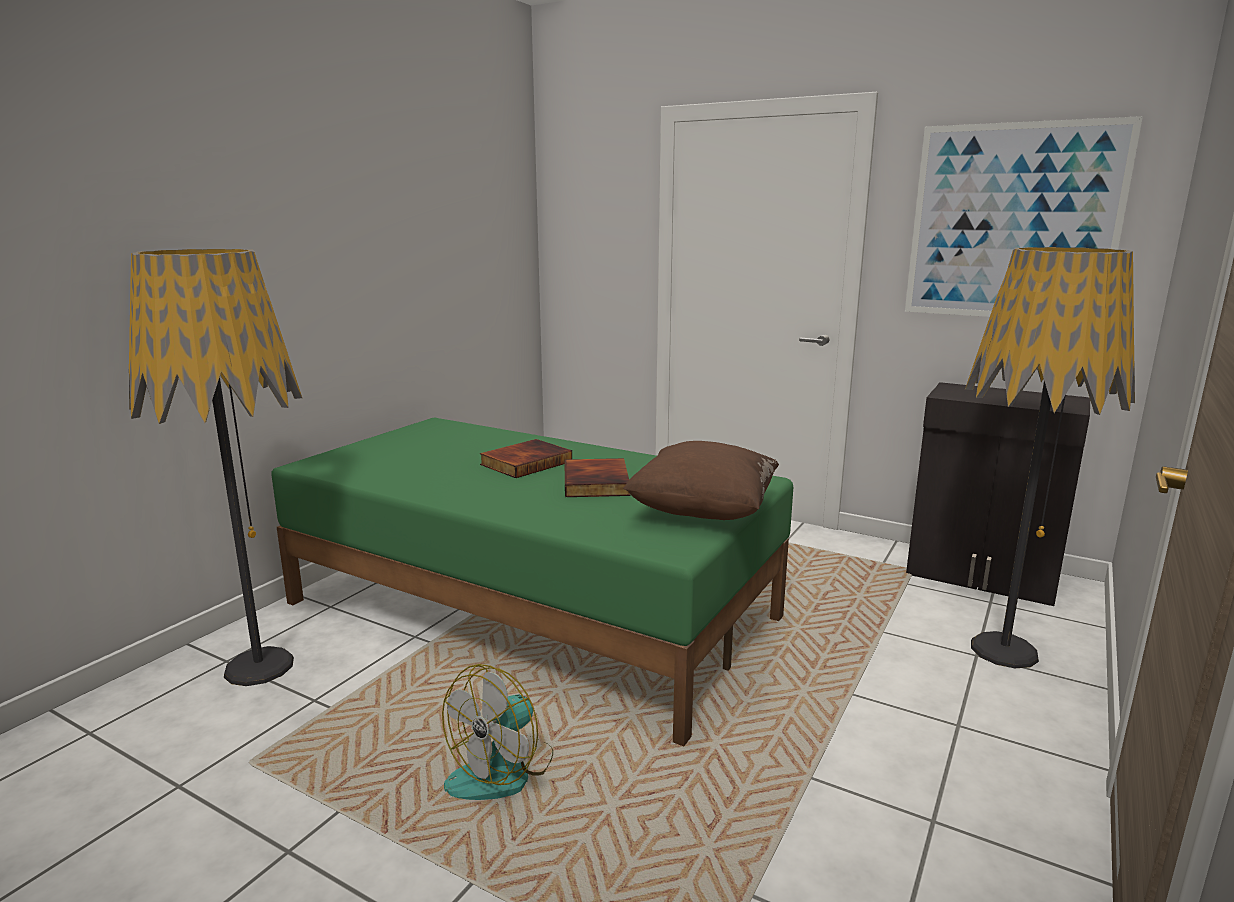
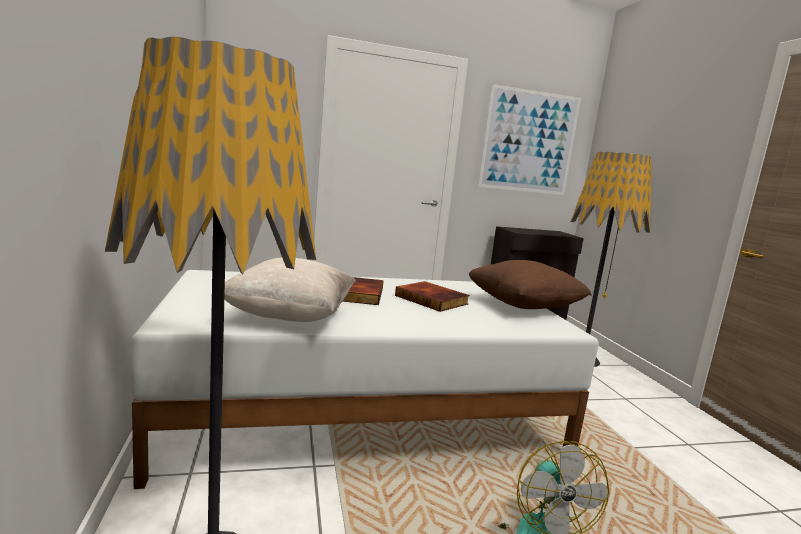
camera: 45 degrees left, 5 degrees down
green bed [271,417,793,746] -> white bed [131,270,599,489]
none -> beige pillow [224,257,356,322]

